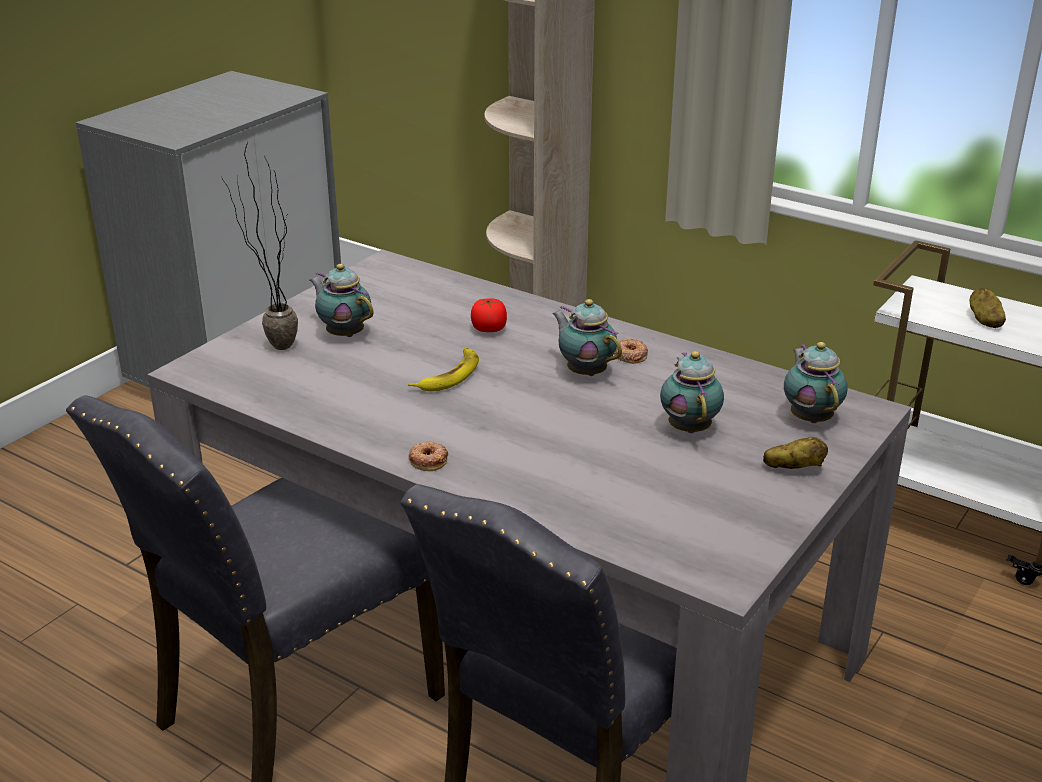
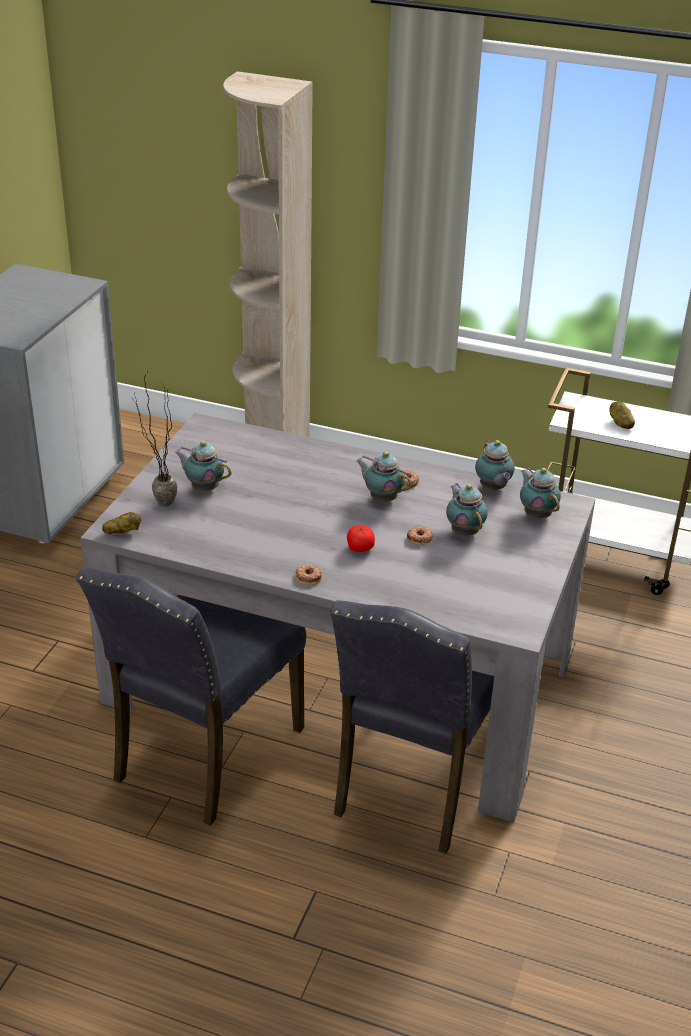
camera: 15 degrees left, 5 degrees up
banana [408,348,479,391] -> none
tomato [471,298,507,332] -> tomato moved to [347,525,375,552]
potato [763,437,828,469] -> potato moved to [103,512,141,534]
none -> donut [407,526,433,545]
none -> teapot [475,440,515,490]

